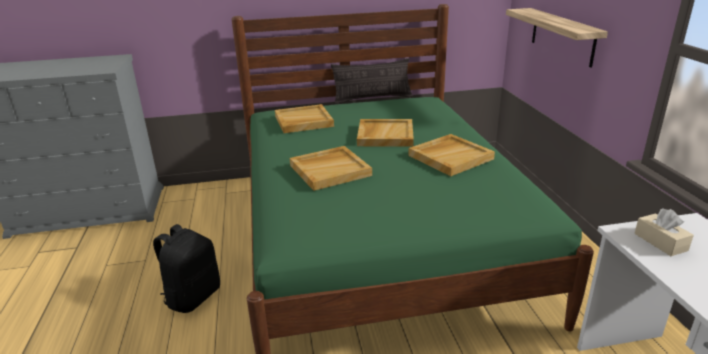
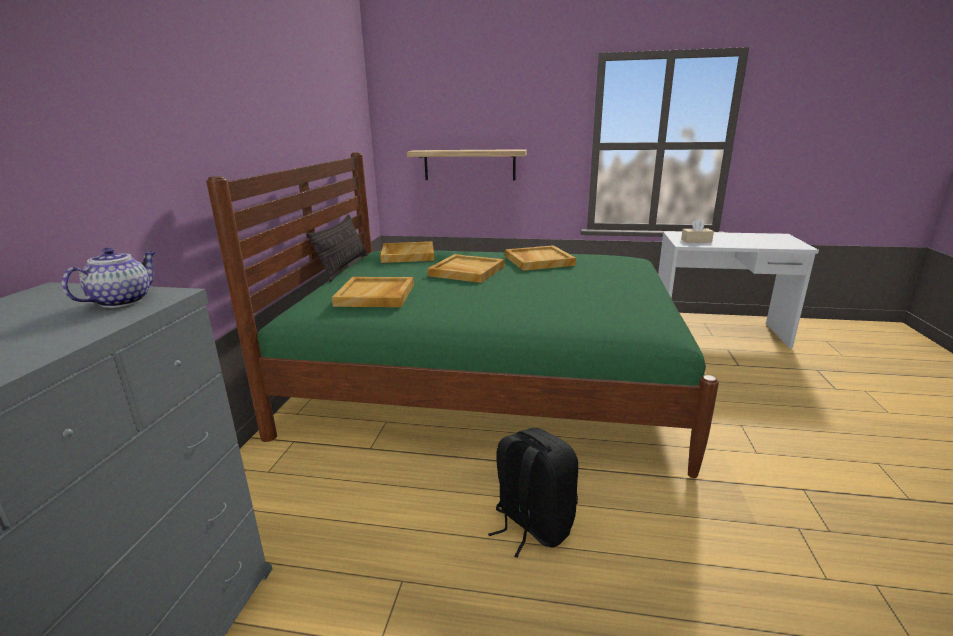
camera: 70 degrees left, 5 degrees down
beige tray [290,146,372,191] -> beige tray moved to [380,241,434,263]
none -> teapot [62,248,156,308]

